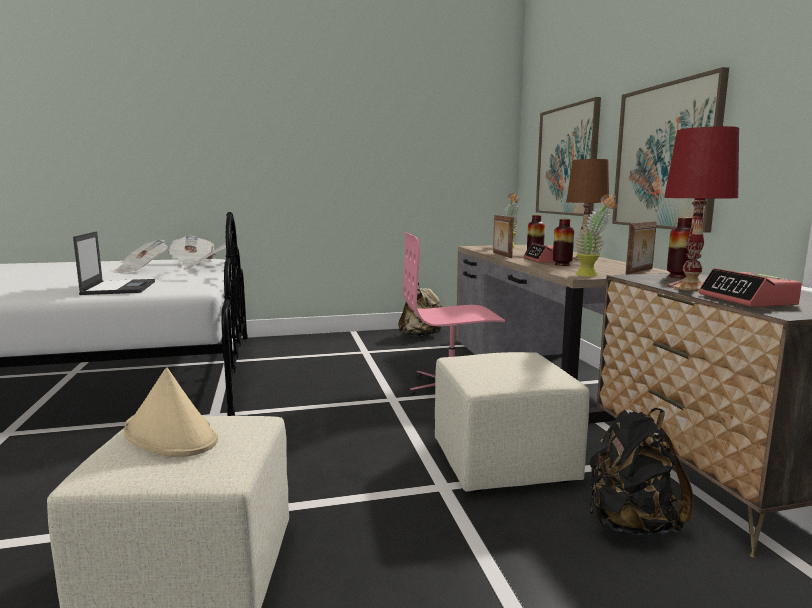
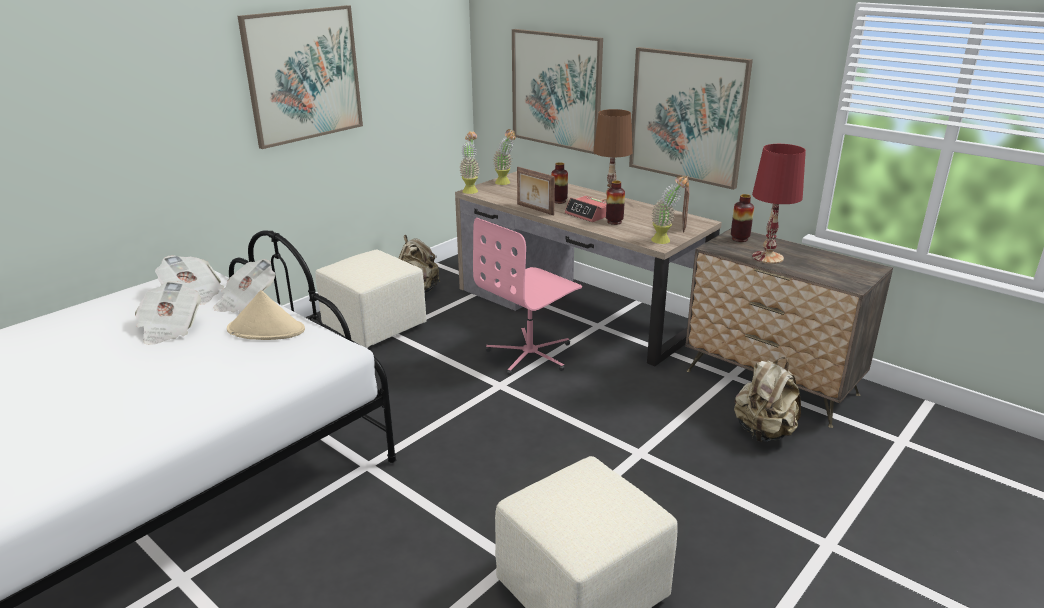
camera: 35 degrees left, 15 degrees up
laptop [73,231,155,295] -> none
beige hat [124,368,218,457] -> beige hat moved to [227,290,305,340]
beige ottoman [435,352,589,492] -> beige ottoman moved to [315,249,427,348]
black backpack [590,408,694,535] -> beige backpack [734,357,801,442]
alarm clock [698,268,802,307] -> none
none -> picture [237,5,363,149]
none -> potted plant [460,131,479,194]

